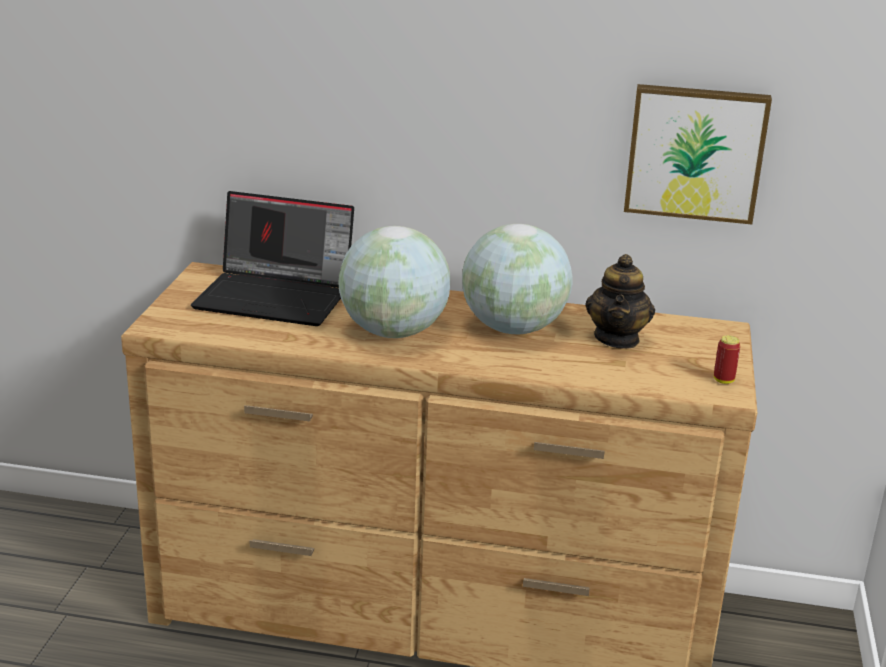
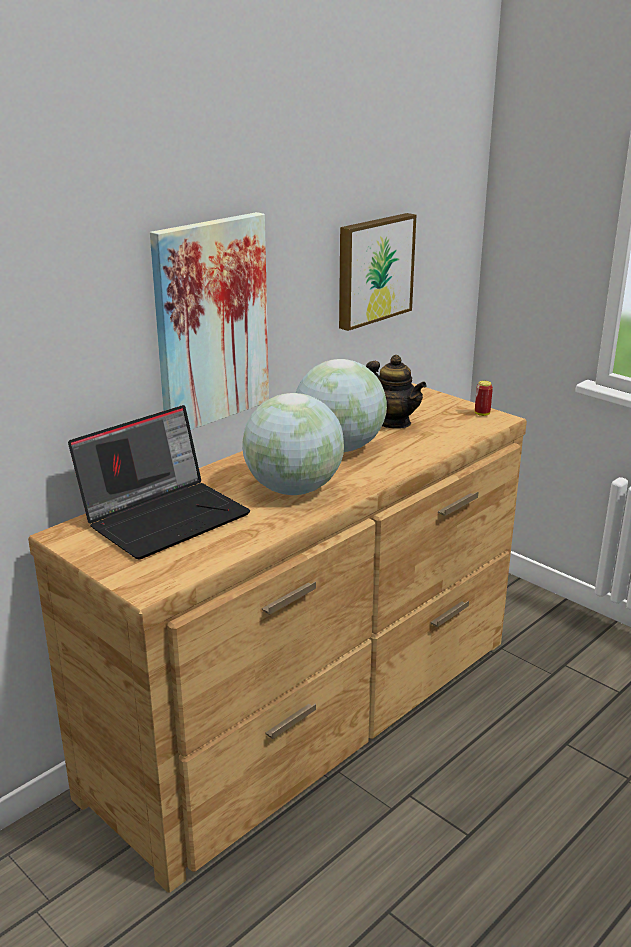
camera: 55 degrees left, 0 degrees up
none -> picture [150,212,269,430]

